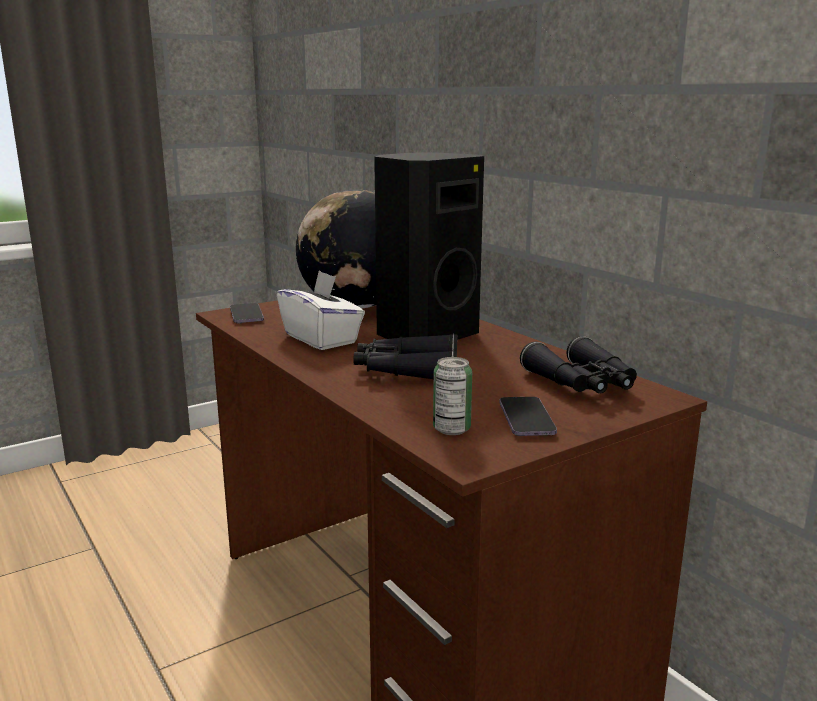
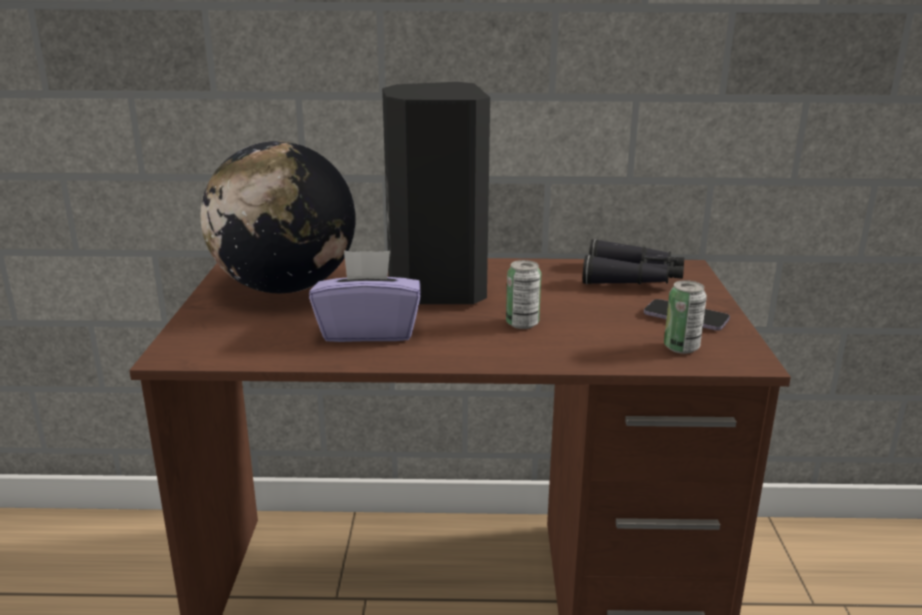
camera: 55 degrees left, 5 degrees up
phone [230,303,264,324] -> none
white tissue box [277,270,365,350] -> purple tissue box [309,250,421,342]
black binoculars [354,334,457,379] -> can [506,260,541,329]

